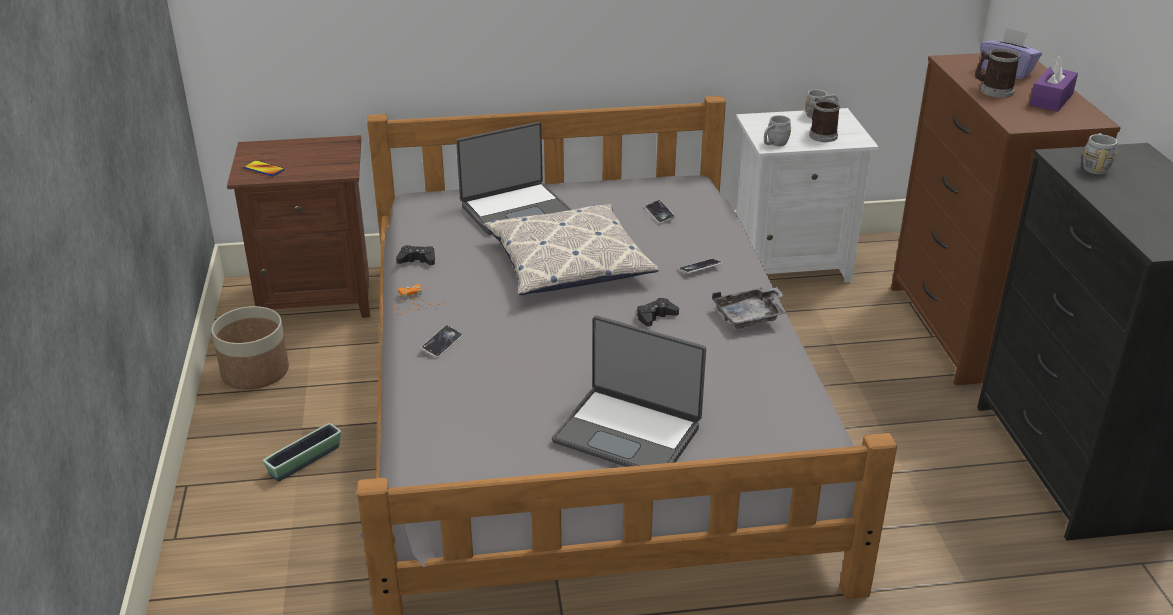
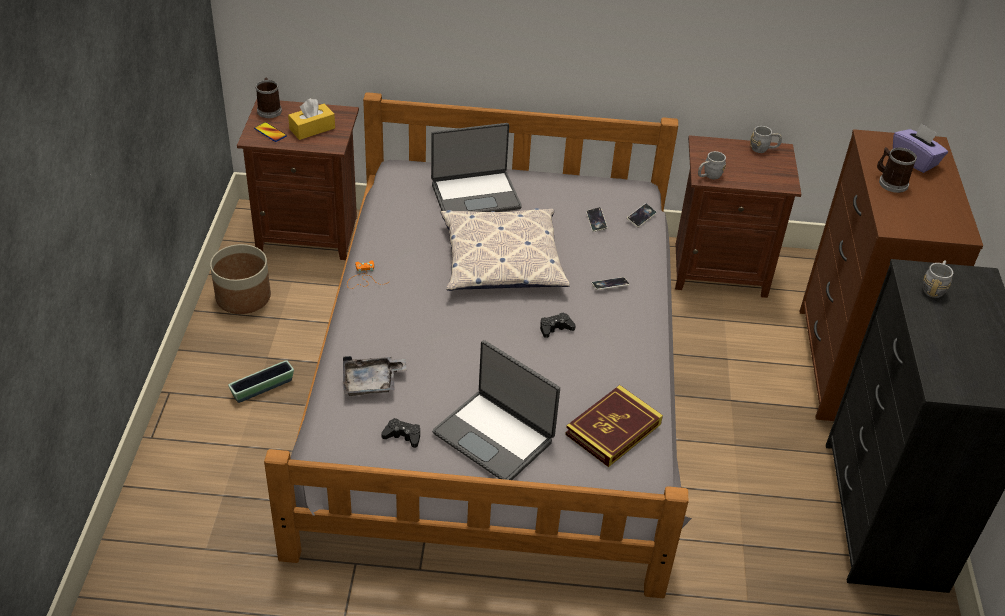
camera: 10 degrees right, 10 degrees up
black game controller [396,245,435,265] -> black game controller moved to [381,418,420,448]
phone [421,325,463,358] -> phone moved to [627,203,657,227]
grey tray [712,287,786,329] -> grey tray moved to [343,356,407,396]
white nightstand [736,108,879,283] -> brown nightstand [675,135,801,298]
mug [809,98,840,142] -> mug moved to [255,78,282,118]
purple tissue box [1029,55,1078,112] -> none
none -> yellow tissue box [288,98,335,140]
none -> book [565,385,663,467]

